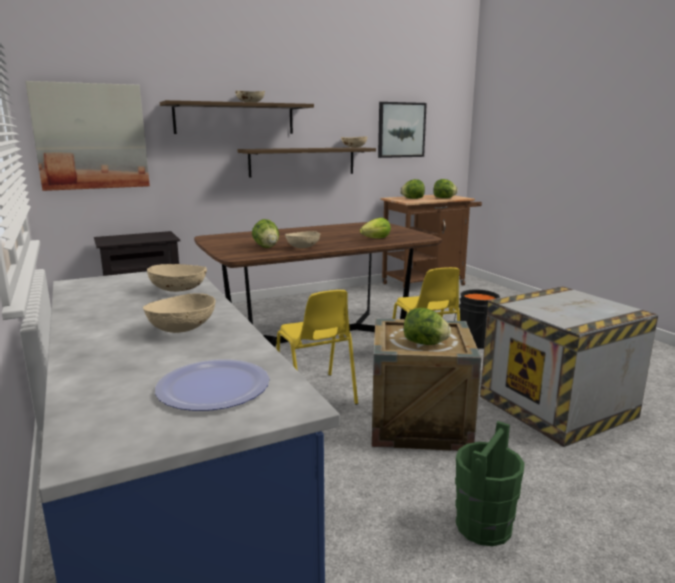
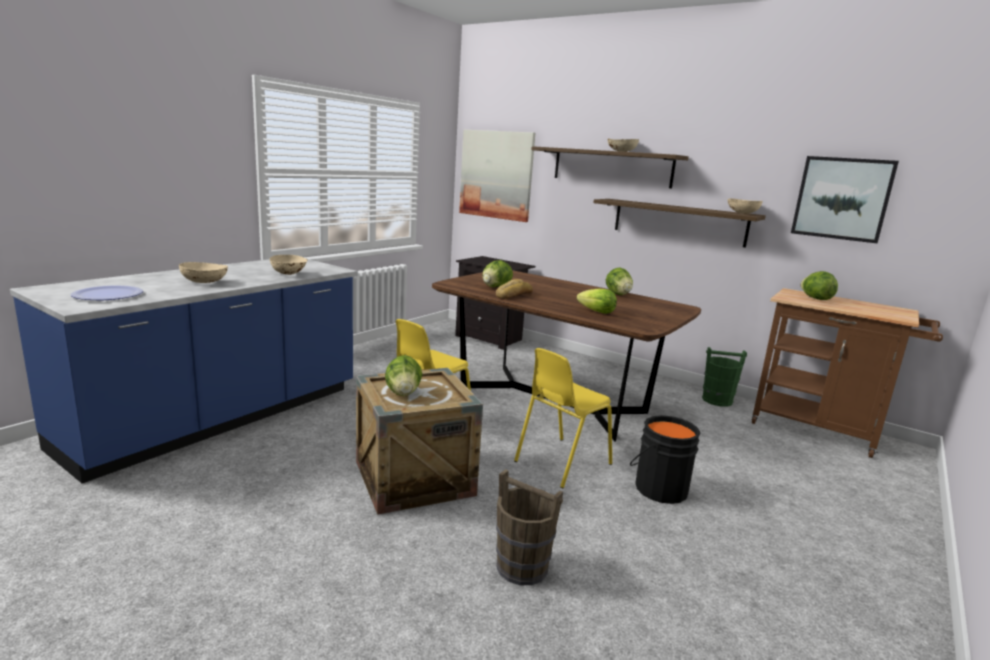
camera: 60 degrees right, 0 degrees up
beige bowl [285,231,320,248] -> bread [496,279,533,299]
lettuce [433,179,458,198] -> lettuce moved to [606,267,633,295]
green bucket [455,421,525,546] -> green bucket moved to [702,347,747,407]
crate [480,286,658,447] -> brown bucket [496,469,563,585]

